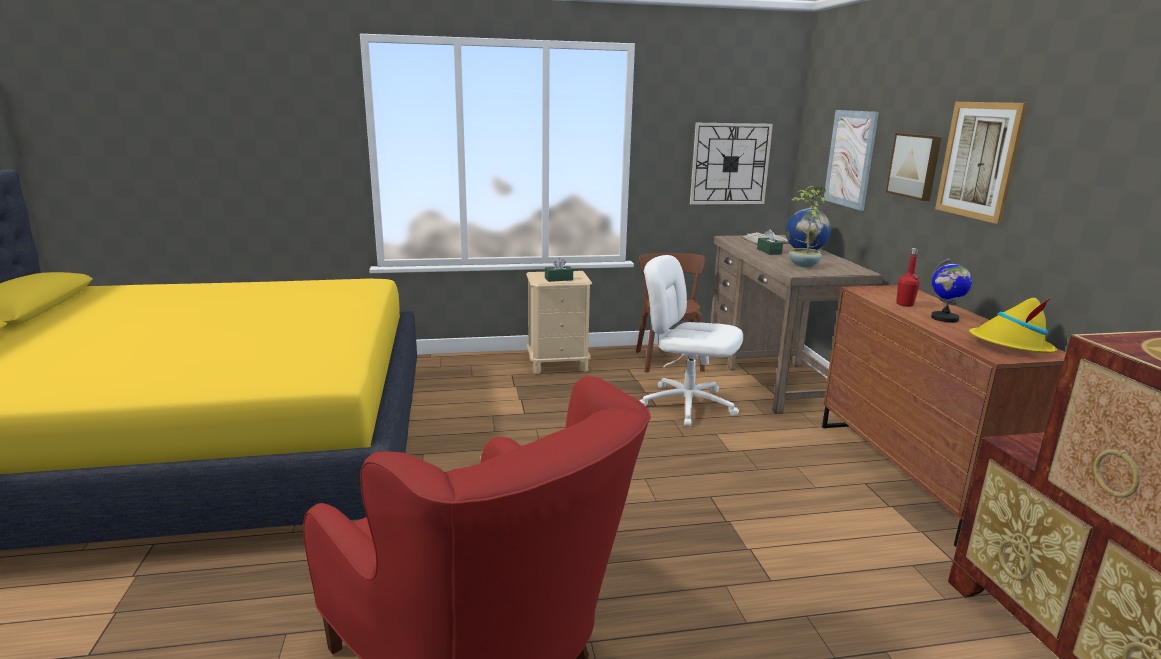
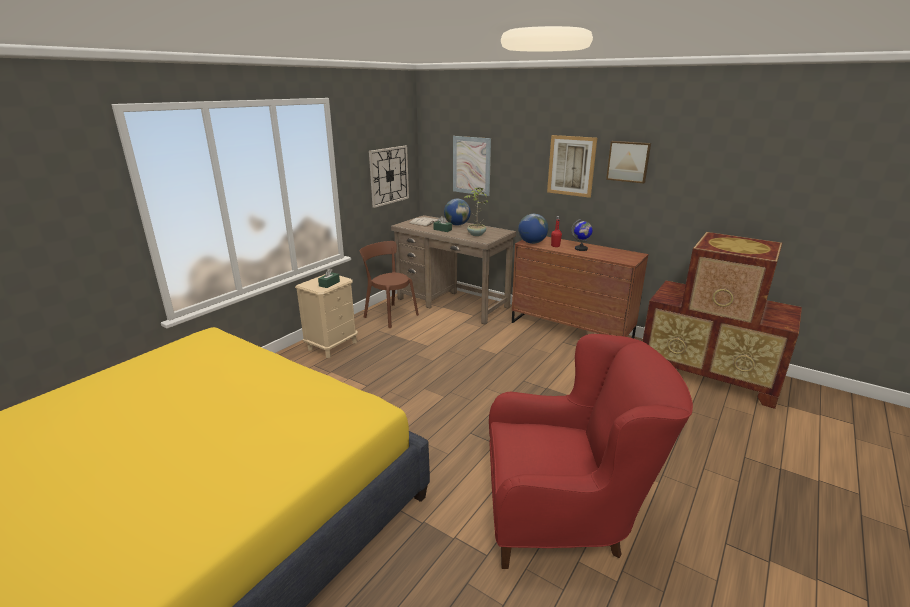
camera: 45 degrees left, 5 degrees up
white office chair [639,255,743,427] -> none
picture [886,133,942,201] -> picture moved to [606,141,651,183]
yellow hat [969,298,1057,353] -> none
none -> globe [518,214,548,244]

